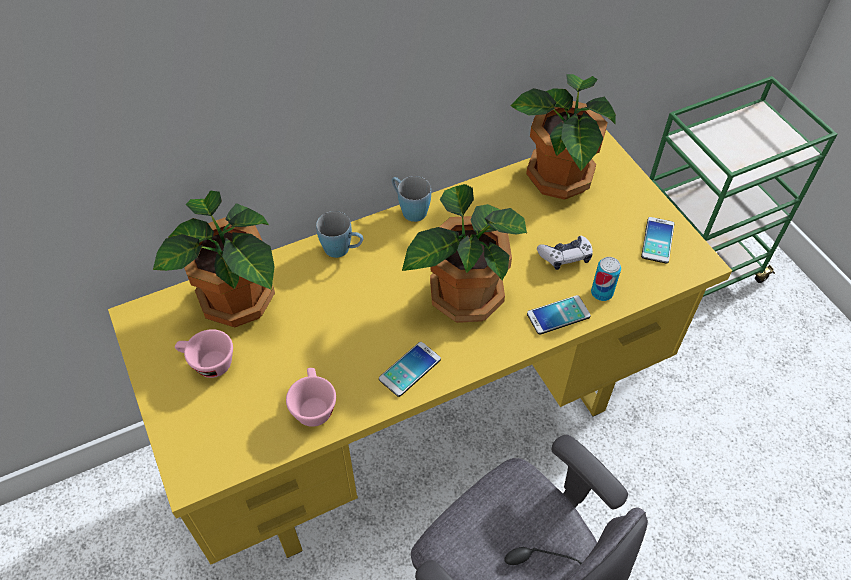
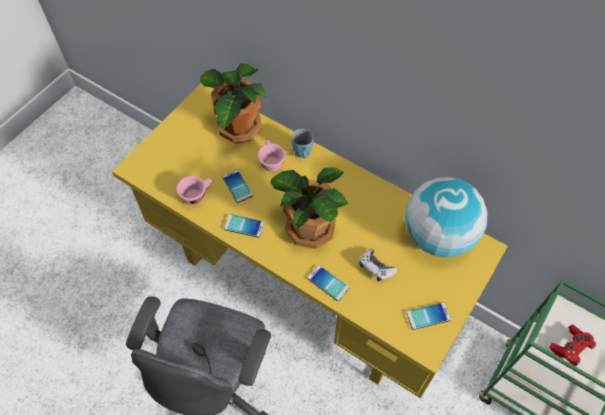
camera: 60 degrees right, 5 degrees up
pink cup [175,329,233,378] -> pink cup moved to [258,140,285,172]
blue mug [391,176,431,222] -> none
potted plant [511,74,616,200] -> globe [405,177,487,258]
can [591,257,621,301] -> none
none -> phone [222,169,253,203]
none -> red game controller [550,325,596,366]

